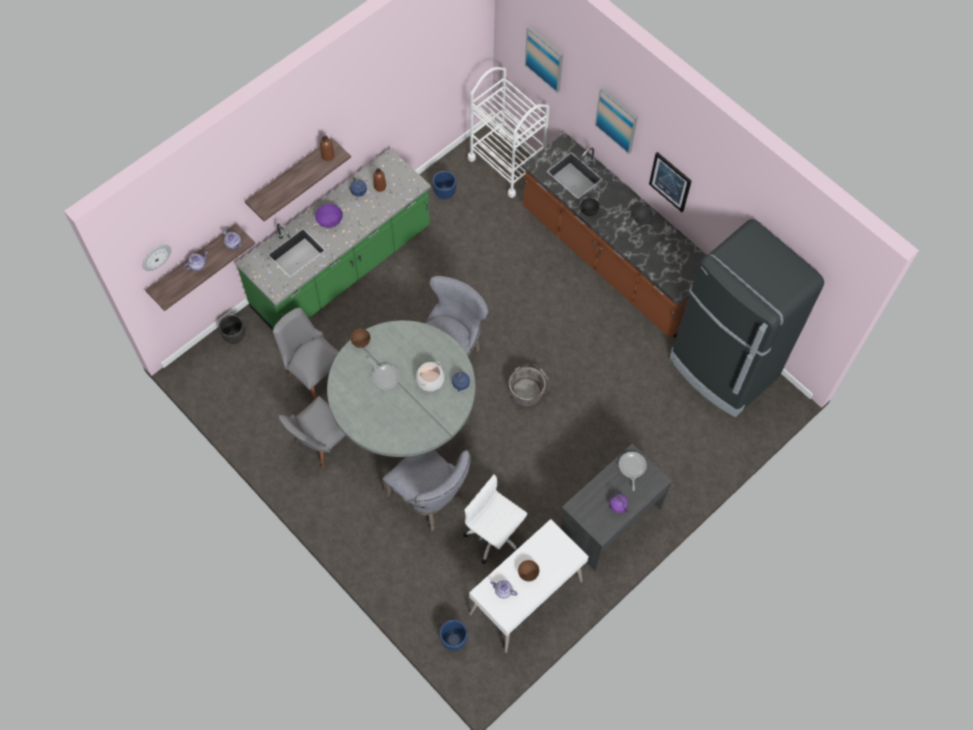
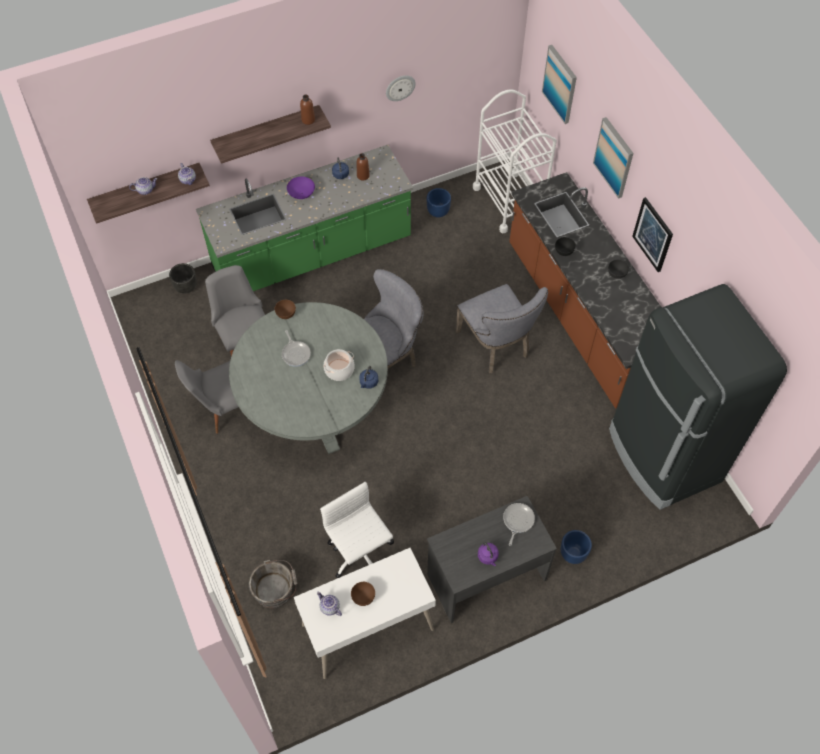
camera: 20 degrees right, 5 degrees down
wall clock [143,245,171,271] -> wall clock moved to [386,76,416,101]
grey chair [383,450,470,531] -> grey chair moved to [456,284,548,373]
blue planter [440,620,468,651] -> blue planter moved to [561,530,592,564]
grey bucket [509,364,550,407] -> grey bucket moved to [249,560,298,608]

